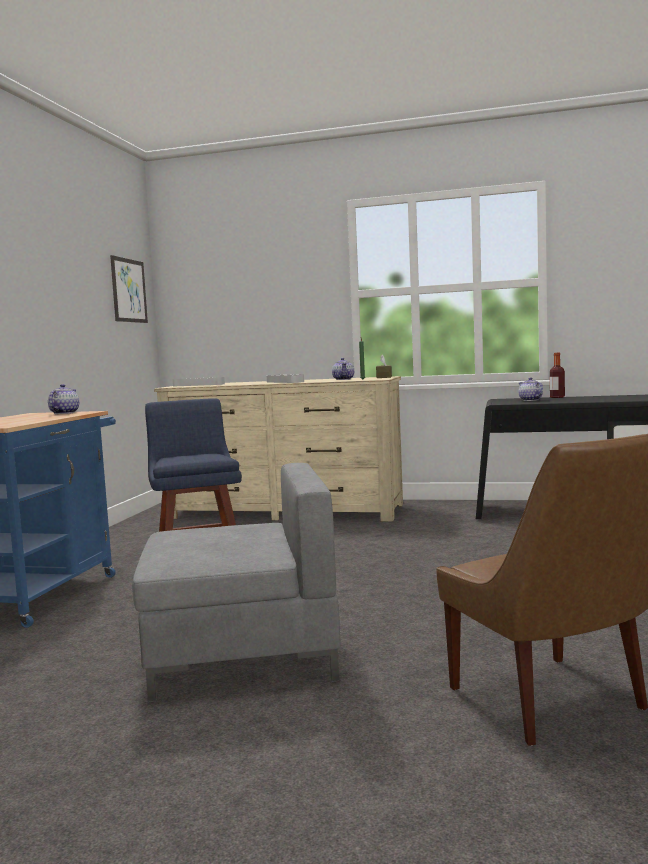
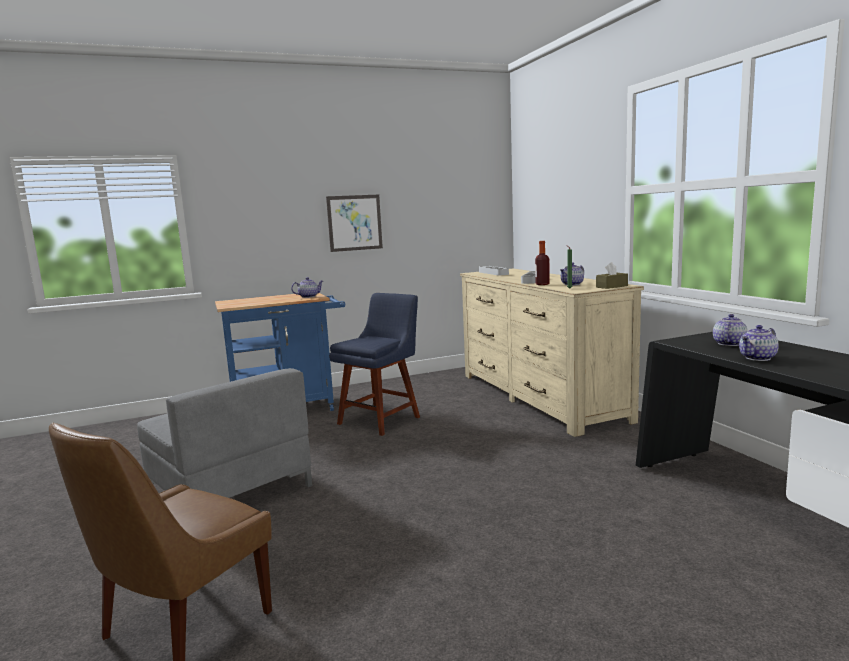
camera: 55 degrees right, 5 degrees up
picture [110,255,148,323] -> picture moved to [326,194,383,252]
bottle [550,353,565,398] -> bottle moved to [535,241,550,285]
none -> teapot [739,325,779,361]

